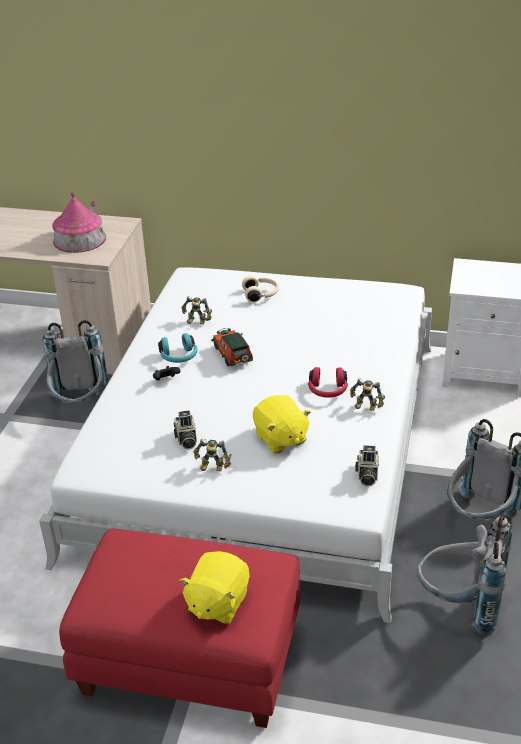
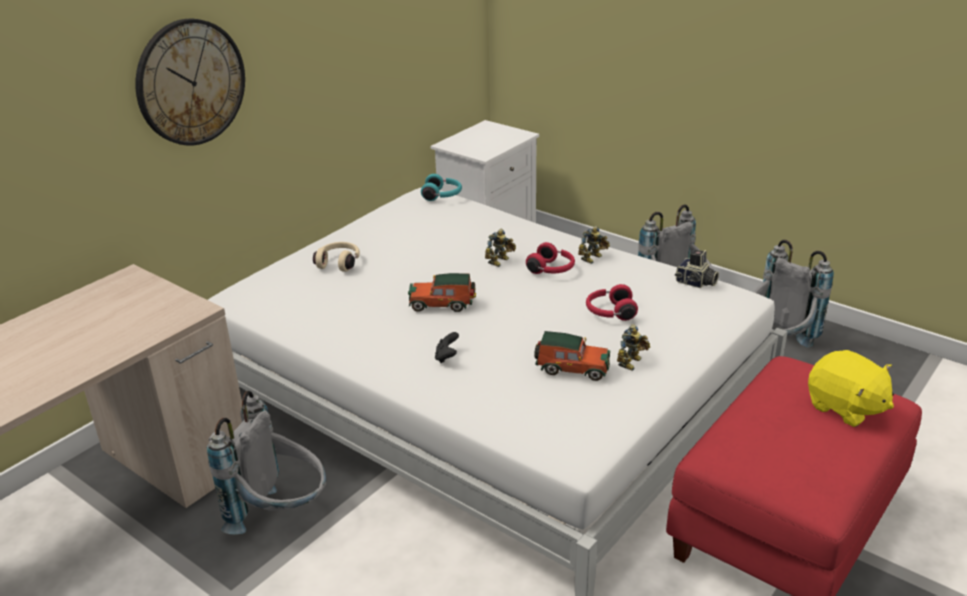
camera: 65 degrees left, 5 degrees down
toy house [52,191,106,253] -> none
turquoise headphones [158,333,197,363] -> turquoise headphones moved to [421,174,462,201]
camera [174,410,197,449] -> toy car [534,331,610,381]
toy robot [181,296,212,324] -> toy robot moved to [485,229,516,267]
yellow plush toy [253,395,311,453] -> red headphones [586,284,638,321]
none -> wall clock [135,18,245,145]

